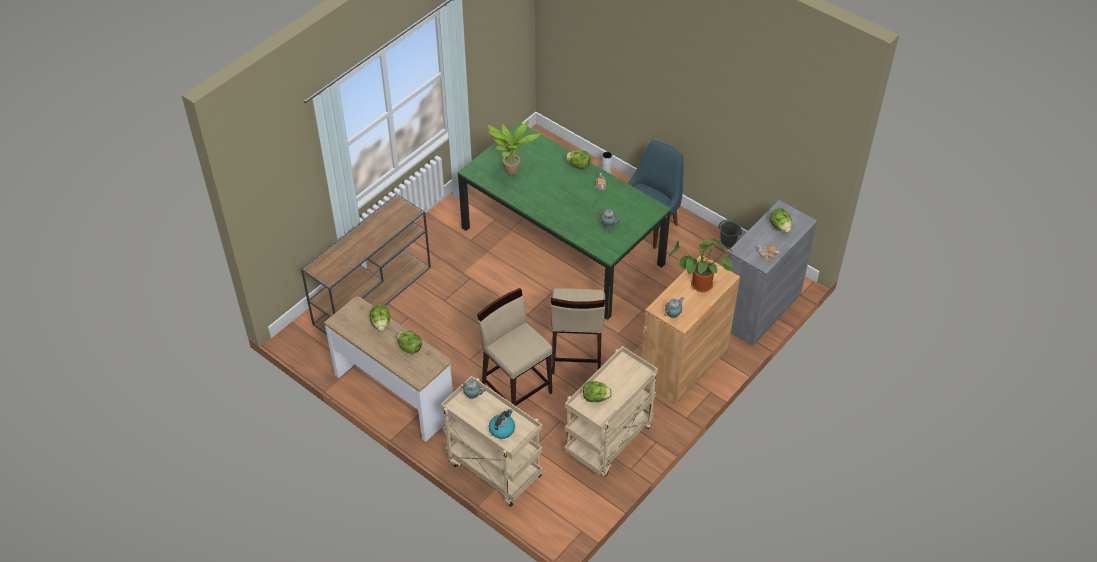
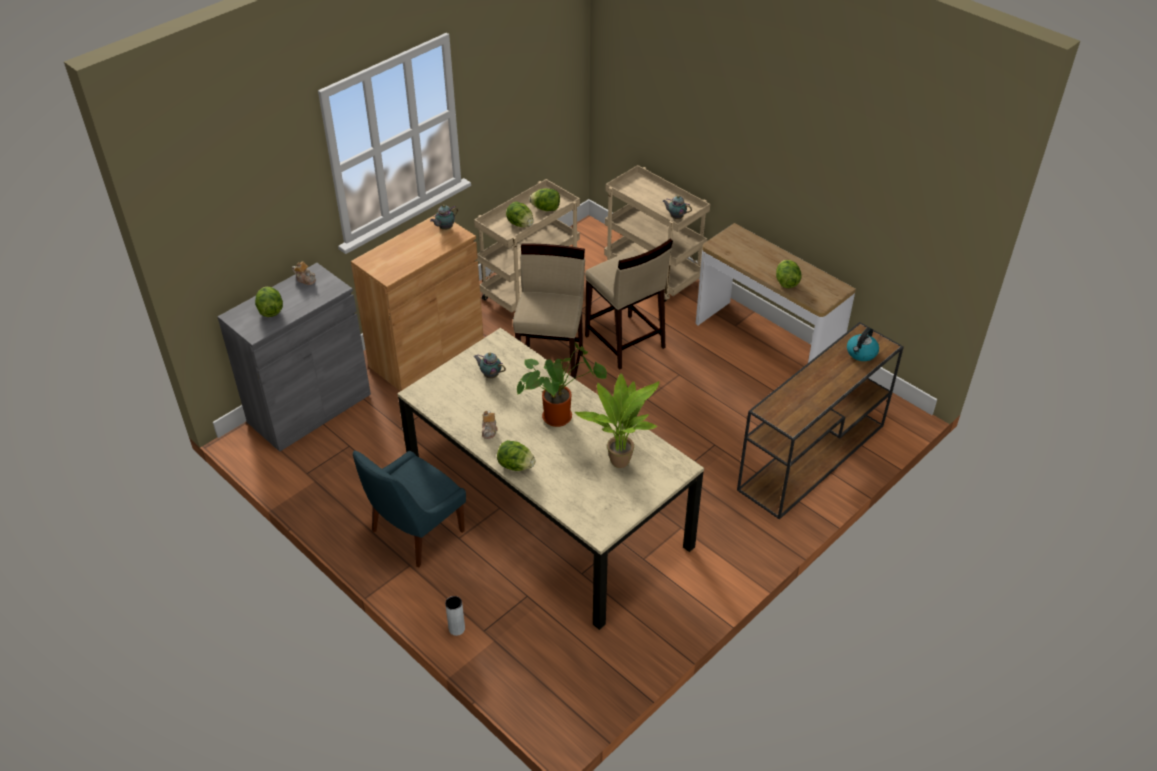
camera: 175 degrees left, 5 degrees down
lettuce [397,331,422,354] -> lettuce moved to [506,202,534,227]
green dining table [458,123,671,320] -> beige dining table [397,328,704,630]
kettle [489,409,515,439] -> kettle moved to [847,327,879,361]
potted plant [669,238,733,292] -> potted plant moved to [517,343,607,427]
grey bucket [718,220,741,247] -> none

